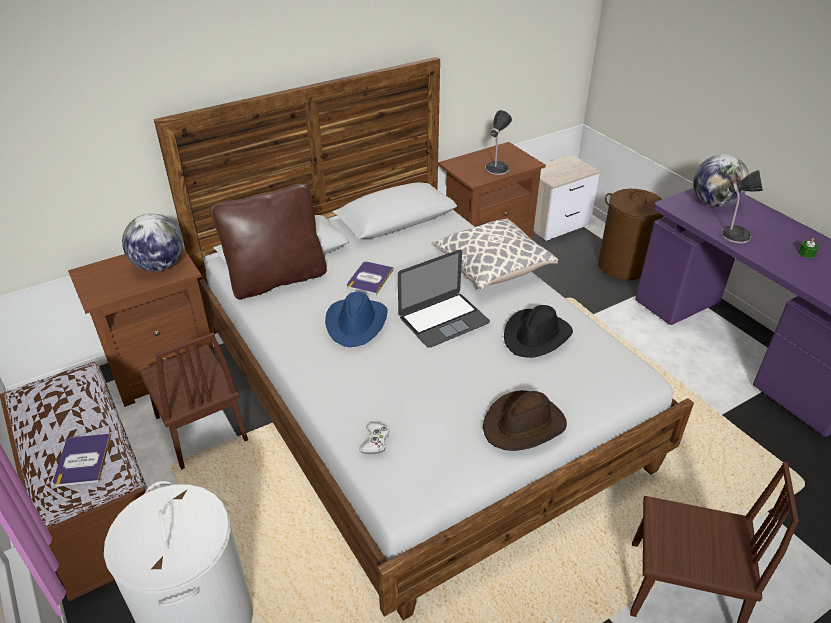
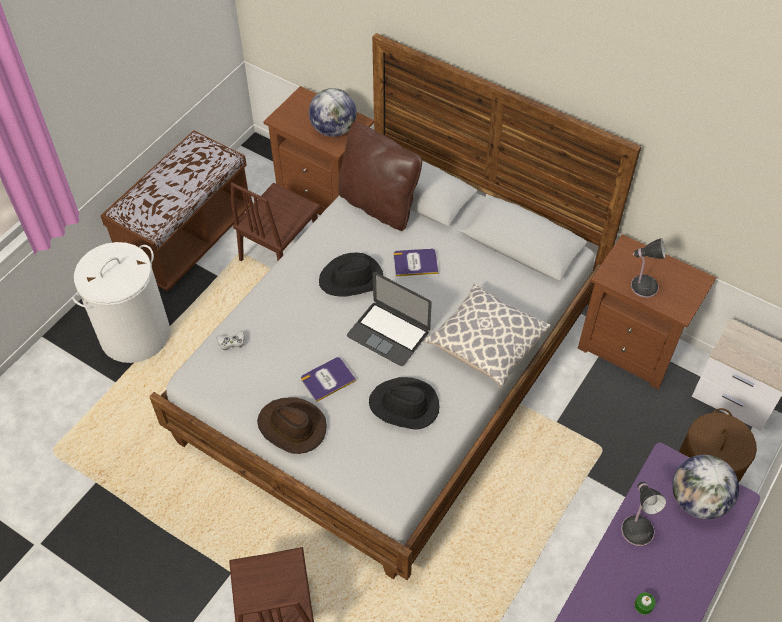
camera: 65 degrees right, 15 degrees up
book [53,433,111,487] -> book moved to [301,357,356,402]
blue hat [325,292,388,347] -> black hat [319,253,383,296]

